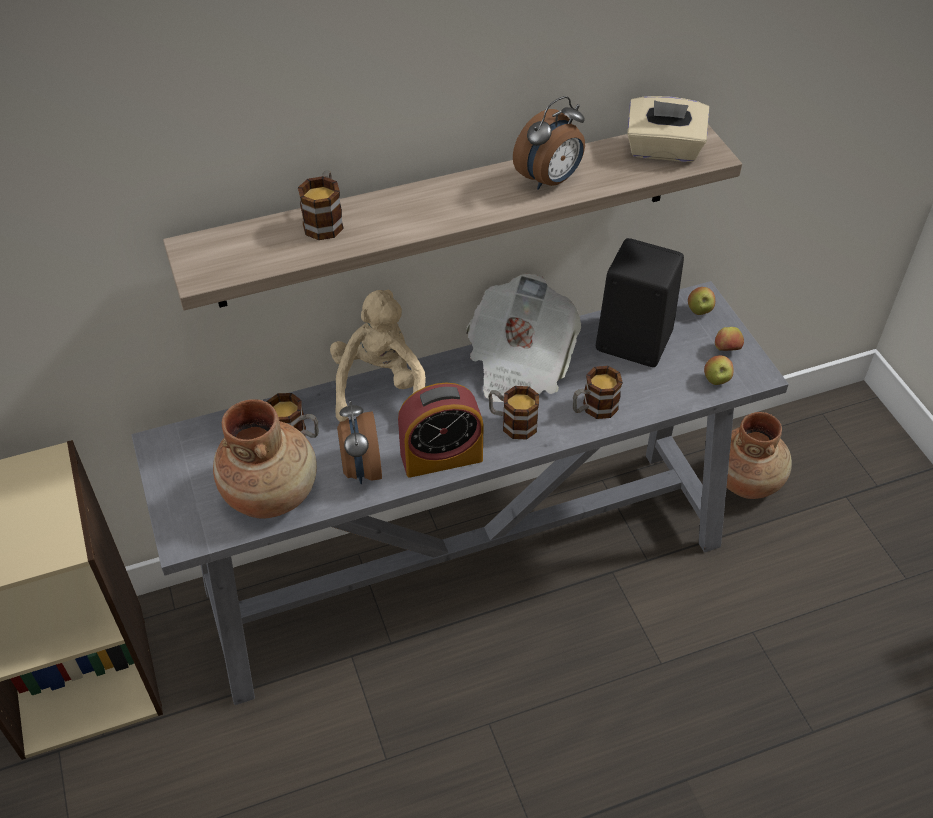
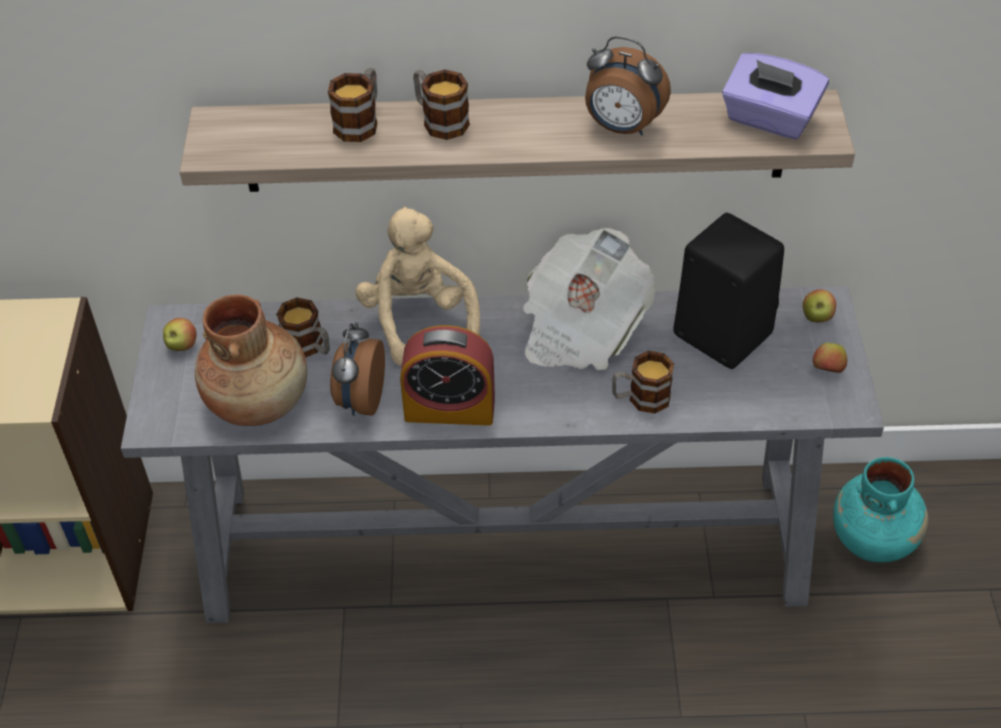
camera: 20 degrees right, 0 degrees up
beige plush toy [330,289,426,422] -> beige plush toy turned 45 degrees counterclockwise [355,207,480,366]
mug [488,386,539,440] -> mug moved to [413,69,470,140]
alarm clock [513,96,585,190] -> alarm clock turned 45 degrees clockwise [585,36,671,135]
beige tissue box [627,96,709,162] -> purple tissue box [722,53,829,139]
apple [704,355,734,385] -> apple moved to [163,318,196,351]
brown vase [727,412,792,499] -> turquoise vase [833,457,928,563]

